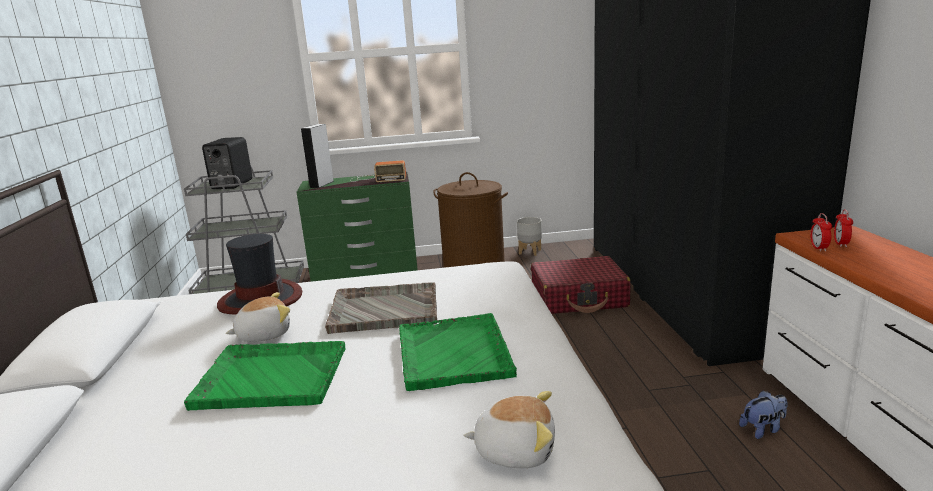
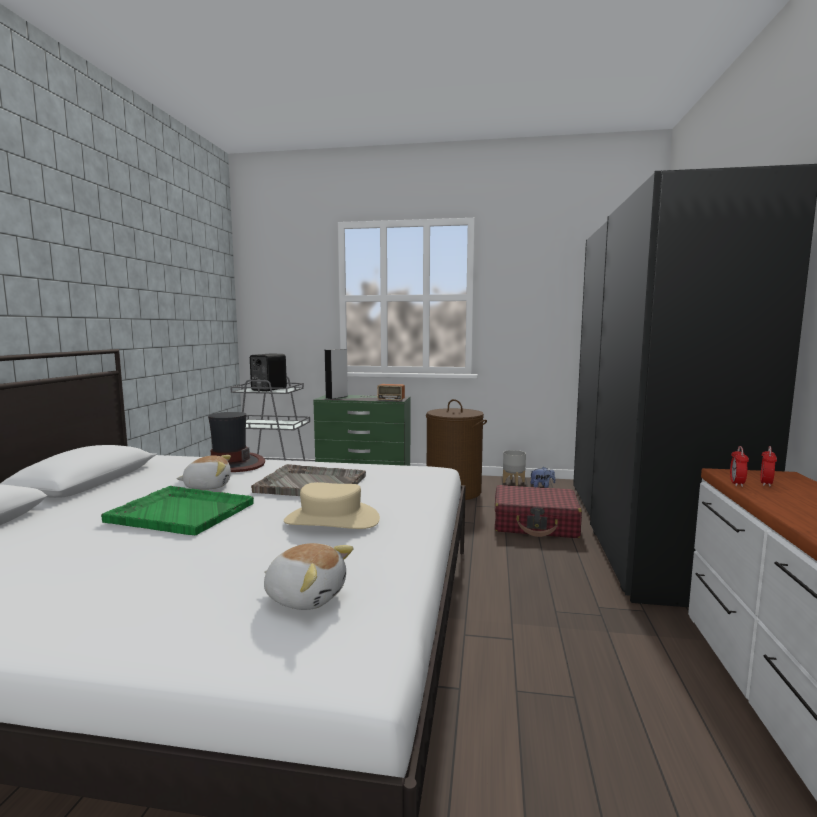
camera: 15 degrees right, 10 degrees down
green tray [399,313,517,391] -> beige hat [284,482,380,529]
plush toy [739,391,788,439] -> plush toy moved to [531,467,555,488]

